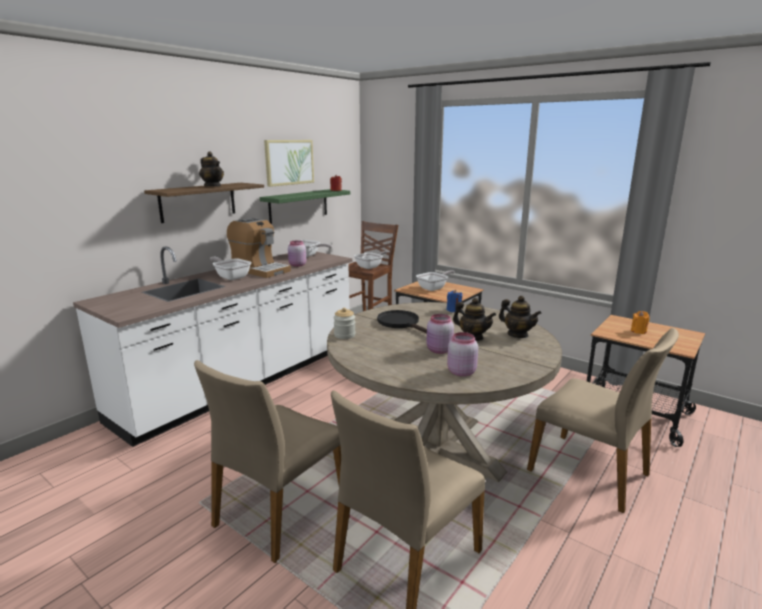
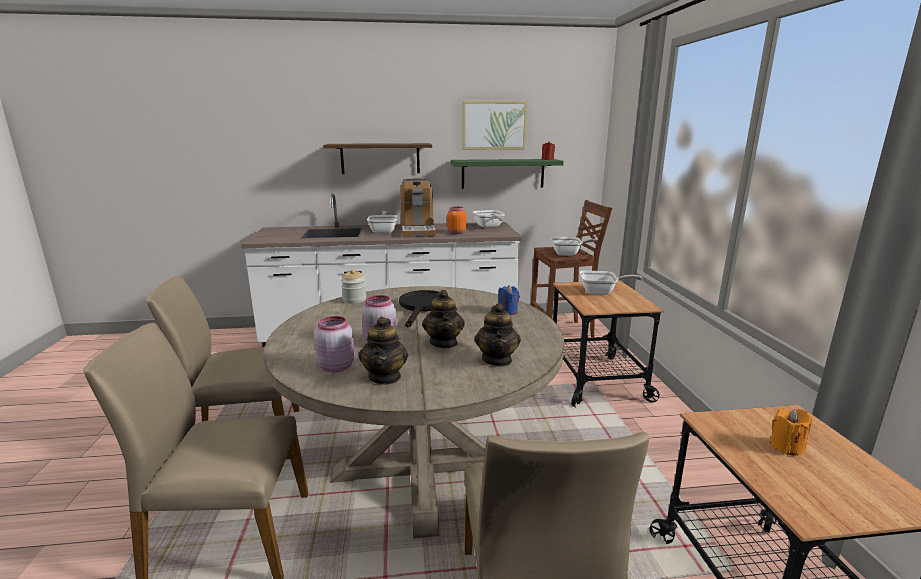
camera: 45 degrees right, 0 degrees up
teapot [199,152,224,186] -> teapot moved to [359,317,408,385]
pink jar [288,240,306,267] -> orange jar [447,207,466,234]

